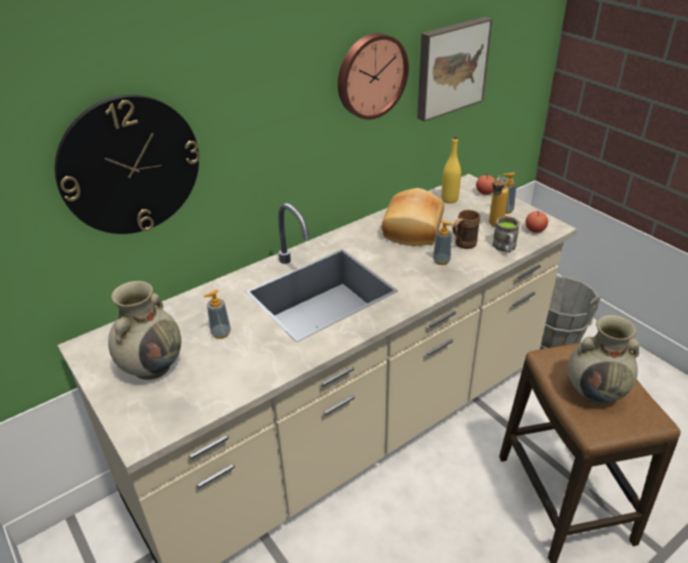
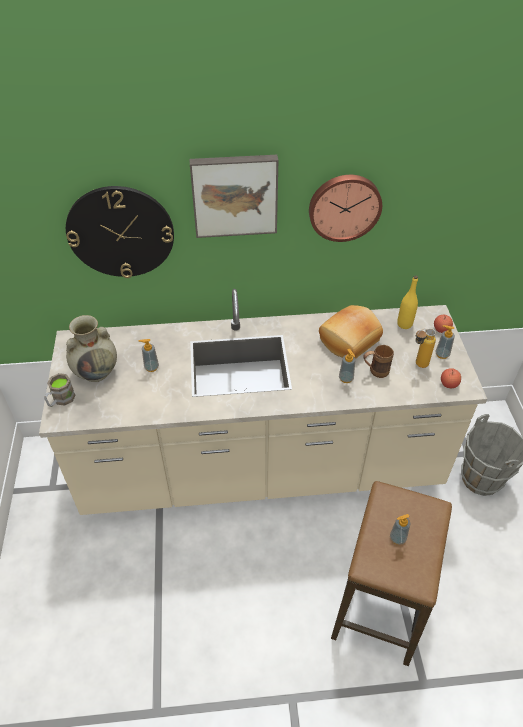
camera: 30 degrees right, 10 degrees up
picture [417,17,492,122] -> picture moved to [190,155,278,238]
brown mug [492,216,520,253] -> brown mug moved to [44,373,76,407]
beige vase [568,315,640,404] -> soap dispenser [390,514,410,545]

